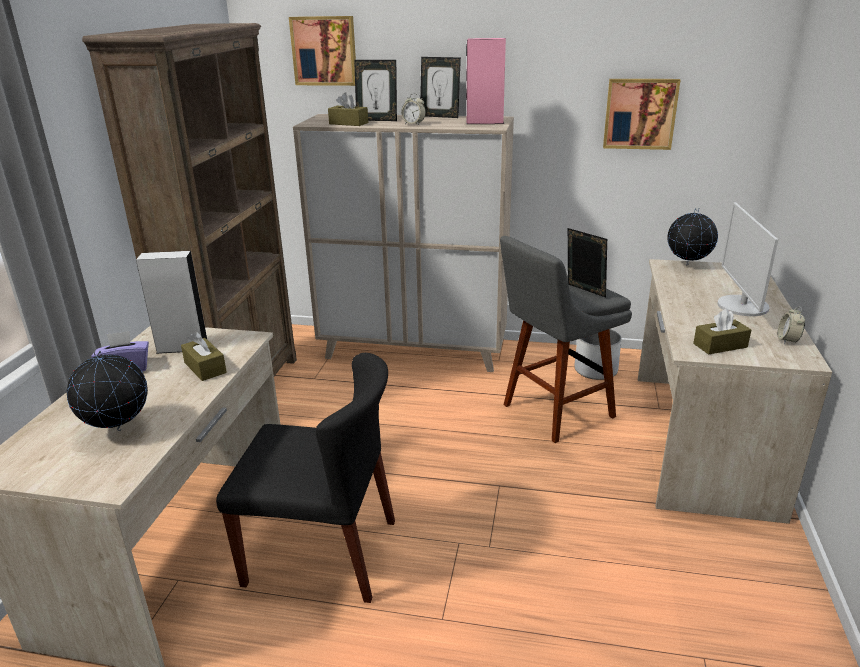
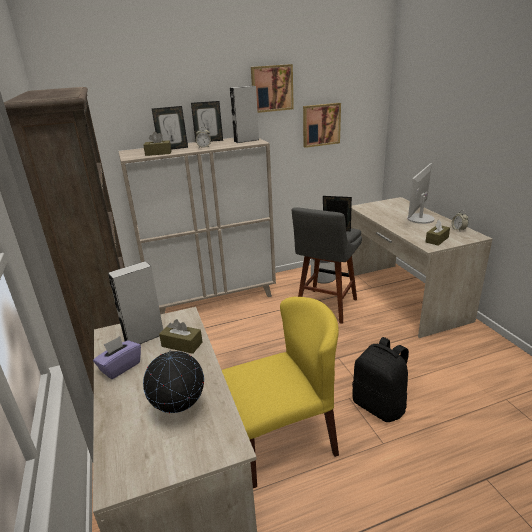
camera: 30 degrees left, 0 degrees up
black chair [216,353,395,603] -> yellow chair [222,297,339,488]
picture [289,16,356,86] -> picture moved to [251,64,294,113]
pink speaker [466,38,506,124] -> grey speaker [230,86,259,143]
globe [667,208,718,265] -> none
monitor [717,202,778,316] -> monitor turned 60 degrees clockwise [407,163,434,224]
none -> black backpack [352,337,409,422]

